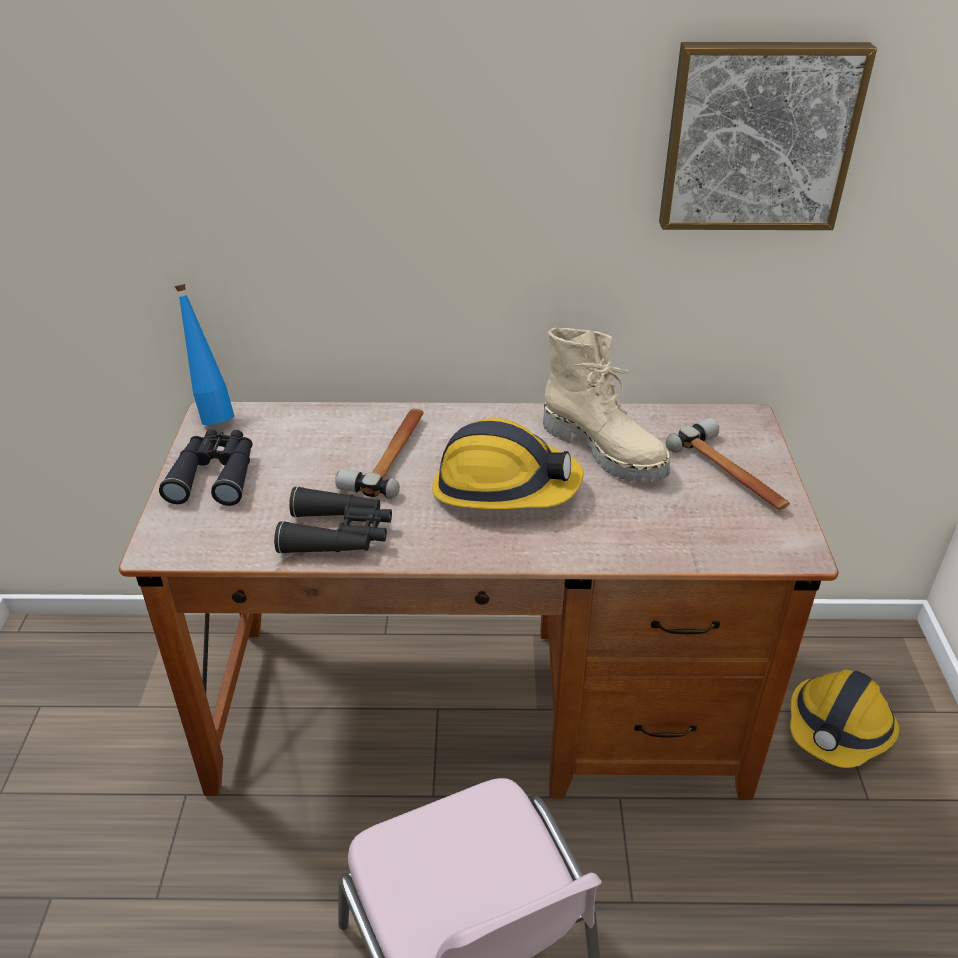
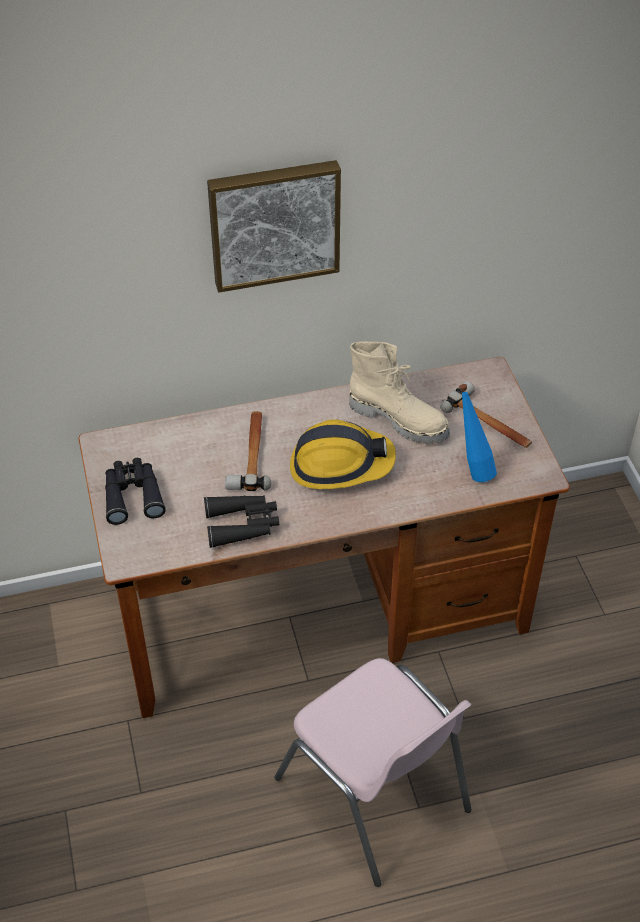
camera: 15 degrees left, 10 degrees up
blue bottle [175,284,234,425] -> blue bottle moved to [459,384,497,482]
picture [659,42,877,230] -> picture moved to [207,160,341,293]
hard hat [790,670,899,768] -> none

